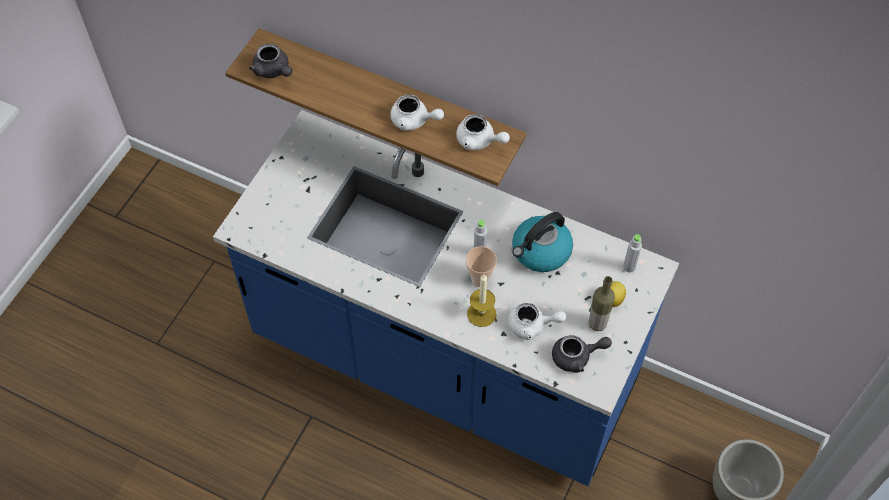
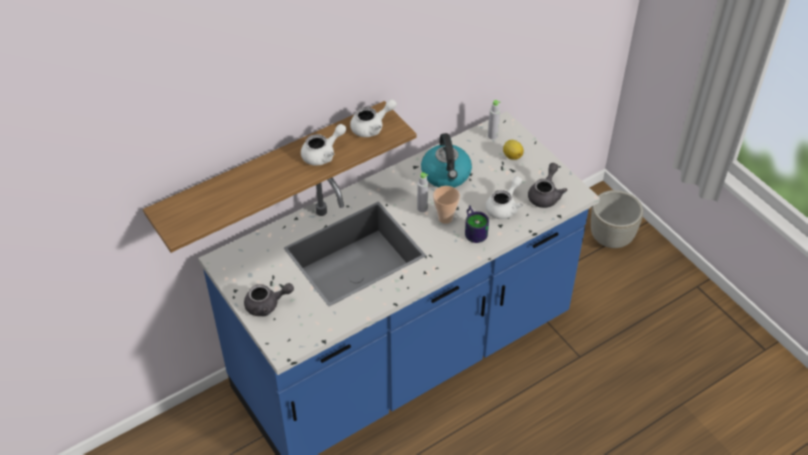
camera: 60 degrees left, 10 degrees down
grey teapot [249,43,292,78] -> grey teapot moved to [244,283,294,316]
candle [467,275,497,327] -> mug [465,205,489,243]
bottle [589,276,615,331] -> none

